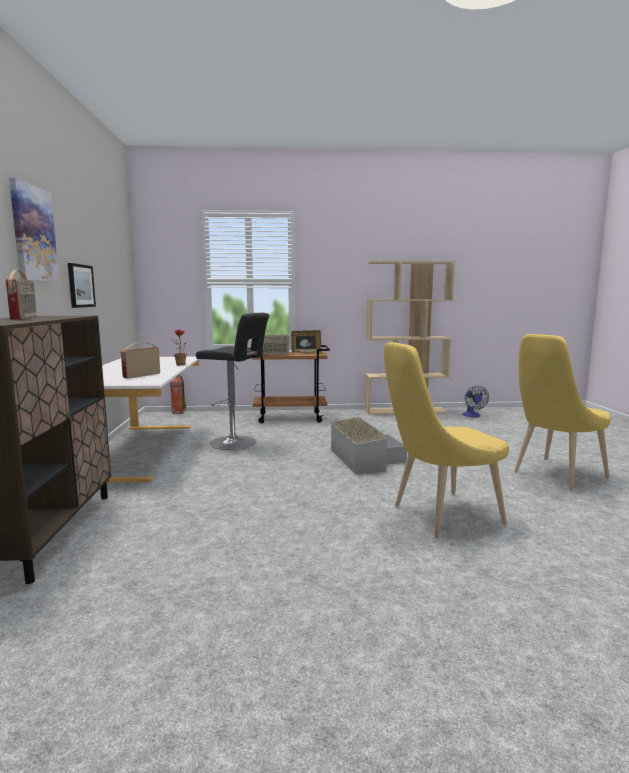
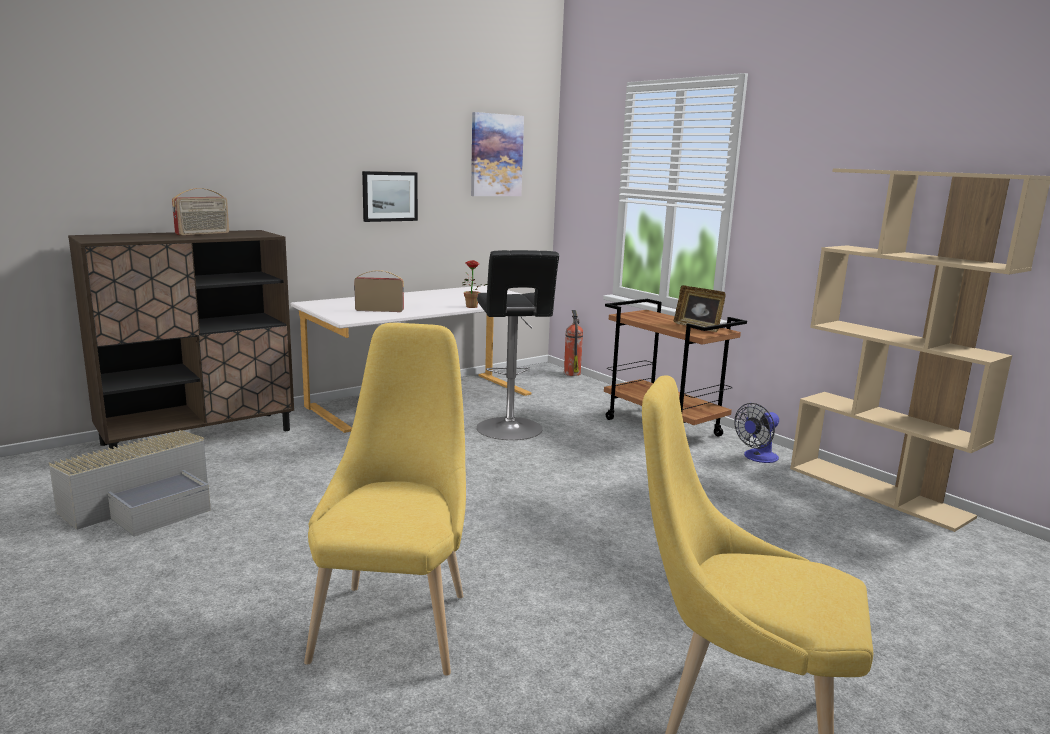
camera: 55 degrees right, 5 degrees up
picture [9,178,59,282] -> picture moved to [471,112,524,196]
radio [263,330,289,355] -> none
grey storage box [331,417,407,475] -> grey storage box moved to [49,430,211,537]
yellow chair [384,342,509,537] -> yellow chair turned 60 degrees clockwise [304,323,466,676]
fan [462,386,489,417] -> fan moved to [734,403,779,463]

